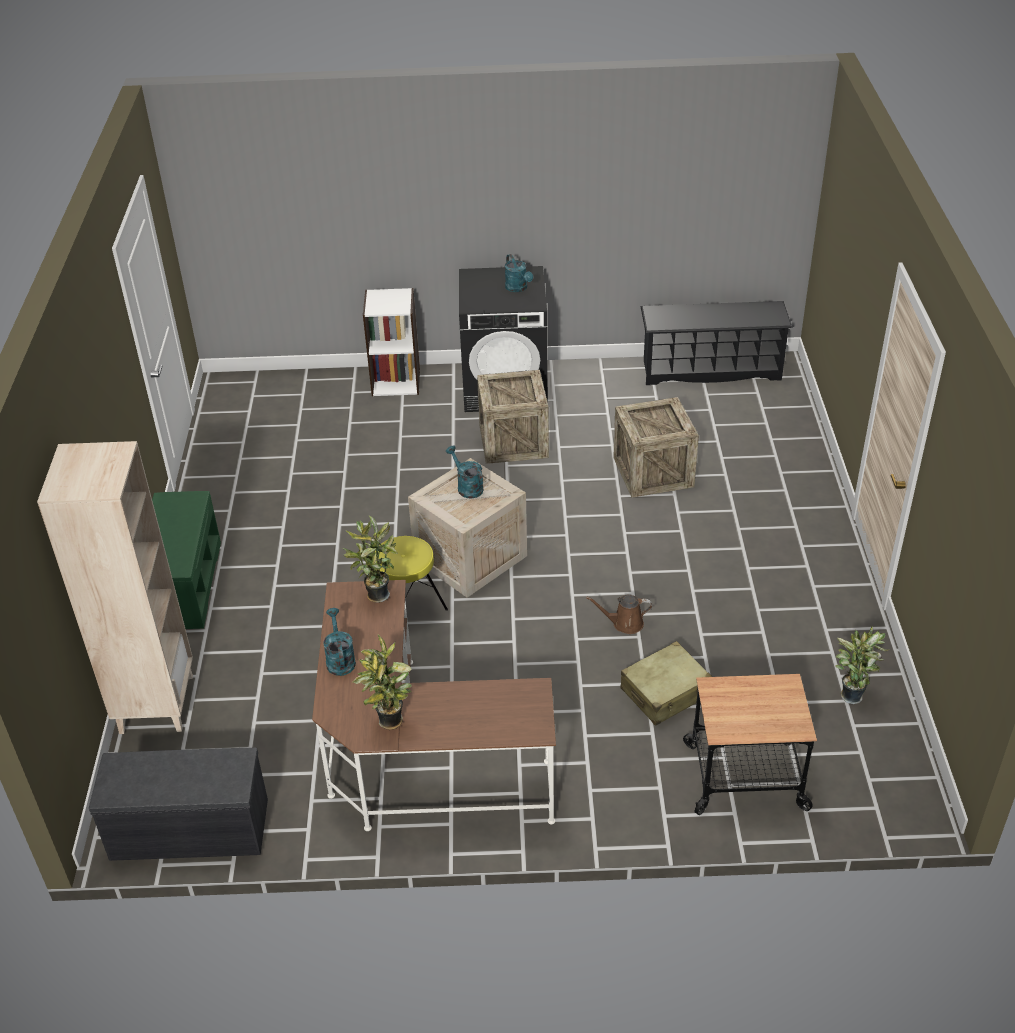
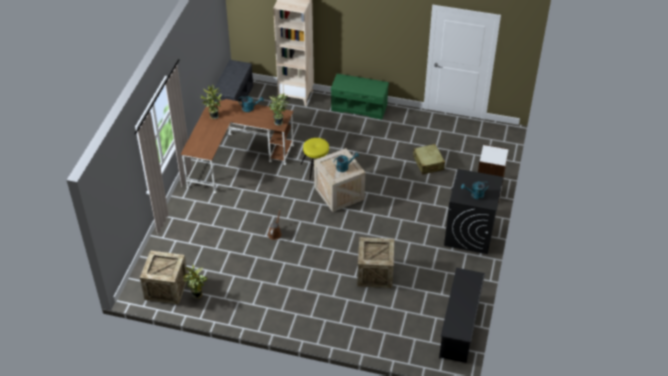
camera: 105 degrees right, 5 degrees up
crate [477,370,549,464] -> crate moved to [140,250,188,305]
beige suitcase [621,641,712,726] -> beige suitcase moved to [413,144,445,175]
cart [683,674,817,815] -> none

